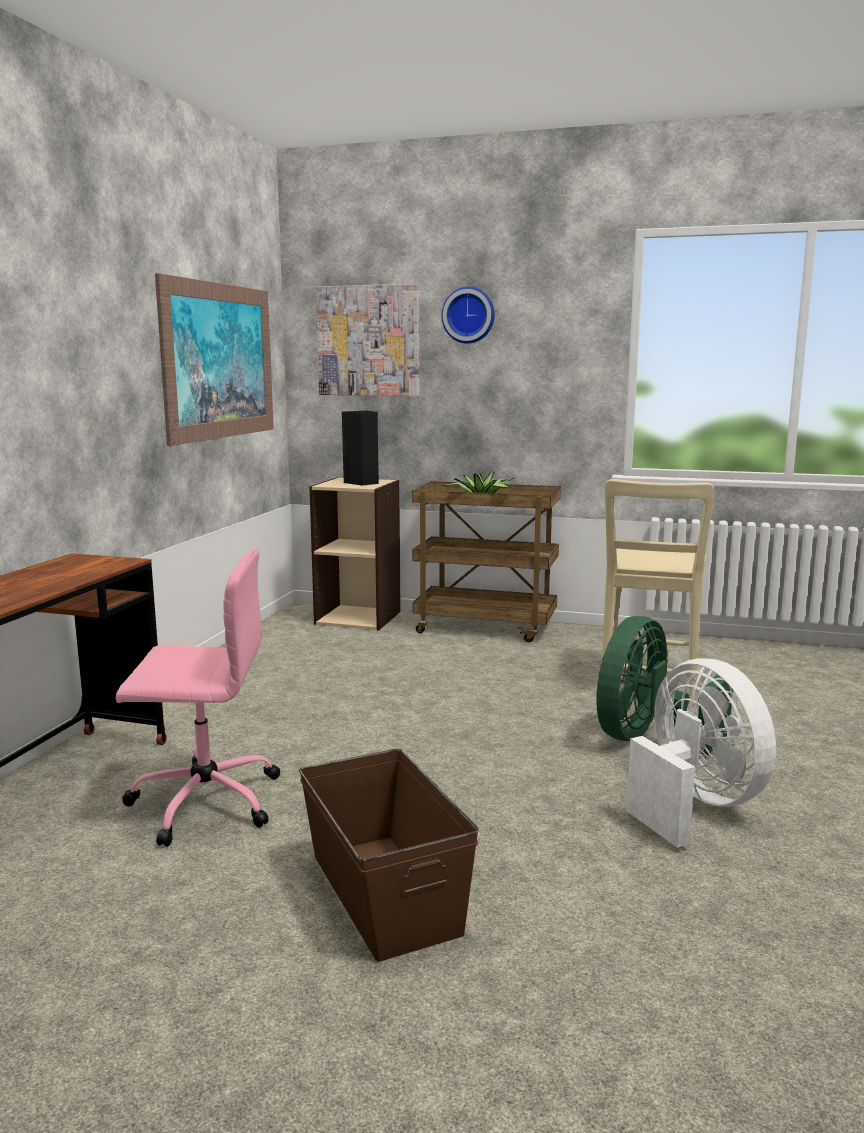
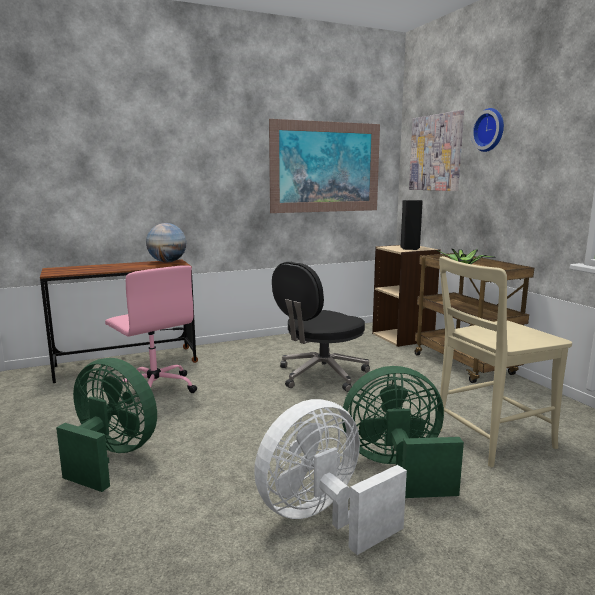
camera: 50 degrees right, 0 degrees up
brown storage box [299,749,479,962] -> green fan [56,358,157,492]
white fan [626,658,776,848] -> white fan turned 150 degrees counterclockwise [254,399,407,555]
none -> globe [146,223,187,262]
none -> black office chair [272,262,370,392]

